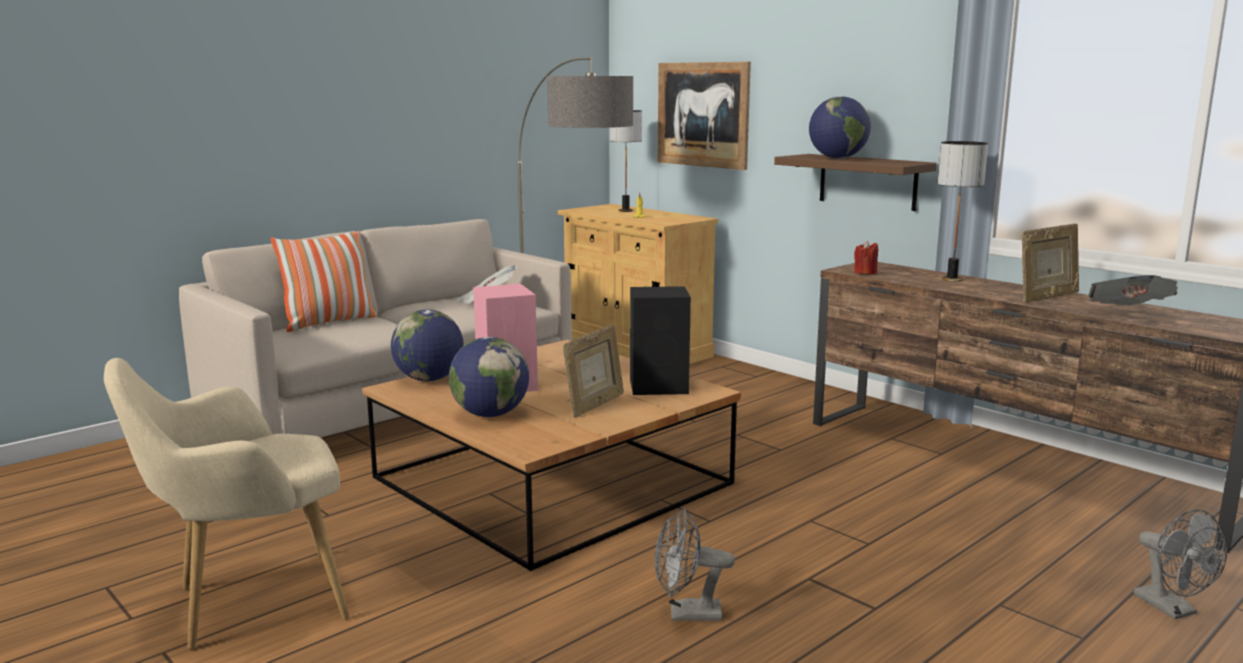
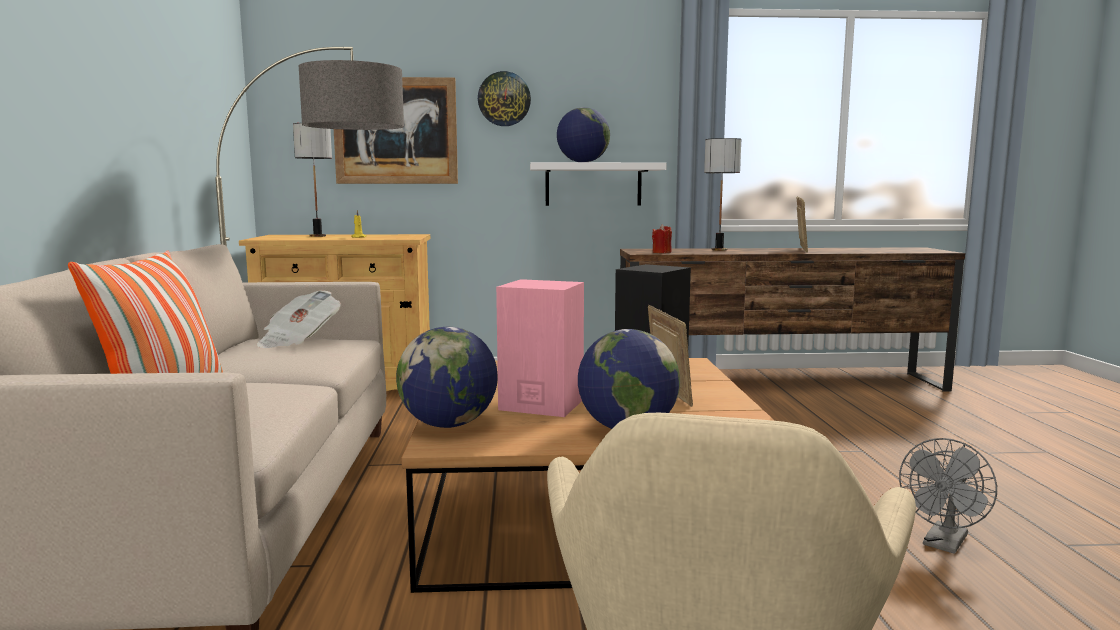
camera: 50 degrees left, 5 degrees down
brown shelf [774,154,937,211] -> white shelf [530,162,667,206]
newspaper [1089,275,1178,305] -> none
grey fan [1134,509,1227,619] -> none
none -> wall clock [478,71,531,126]

